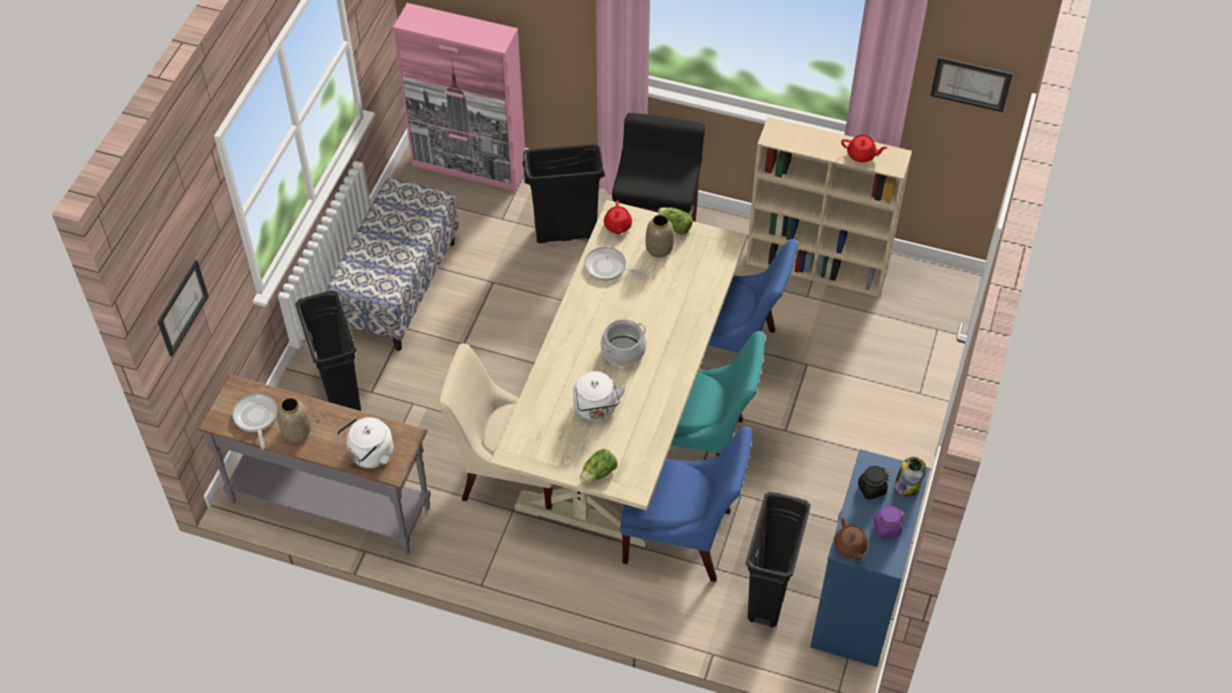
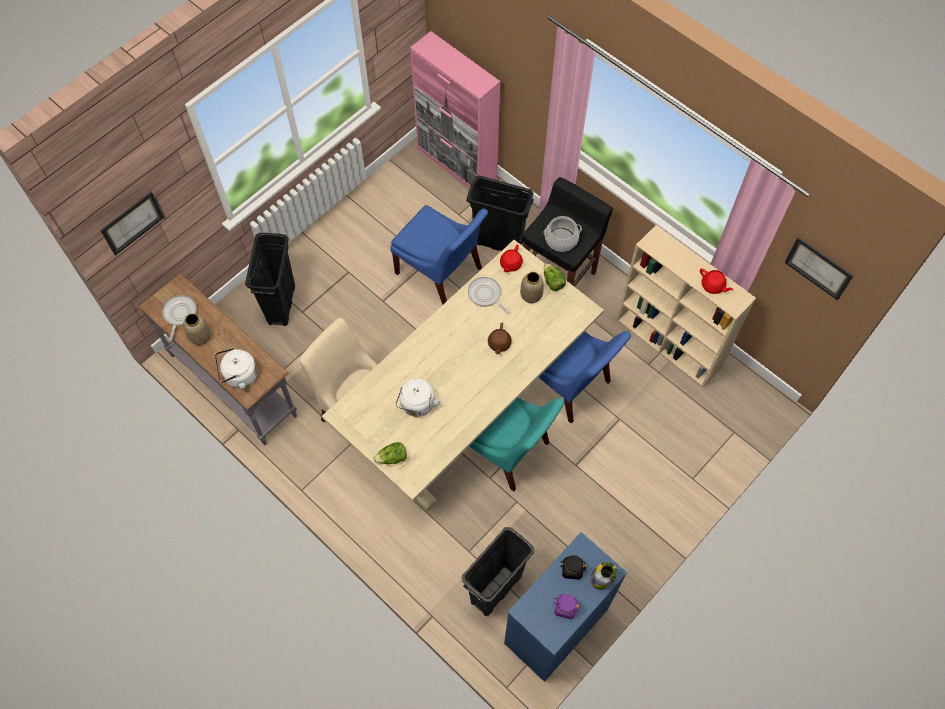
camera: 25 degrees right, 10 degrees up
bench [326,177,459,351] -> none
cooking pot [601,319,646,366] -> cooking pot moved to [544,216,582,252]
blue chair [620,427,753,582] -> blue chair moved to [390,205,488,305]
brown teapot [834,517,868,560] -> brown teapot moved to [488,323,511,355]

